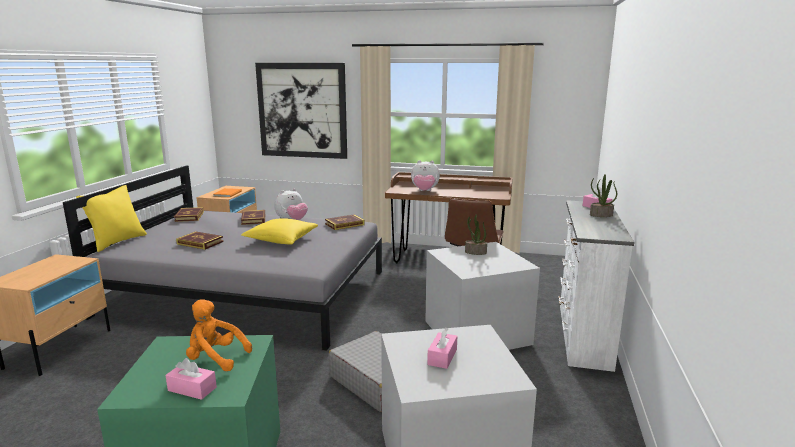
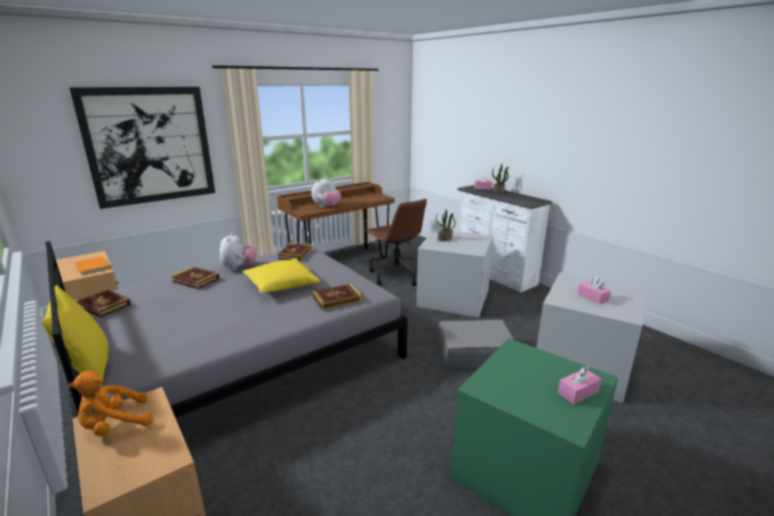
camera: 50 degrees left, 5 degrees up
book [176,231,224,250] -> book moved to [313,284,362,310]
orange plush toy [186,299,252,371] -> orange plush toy moved to [68,370,153,437]

